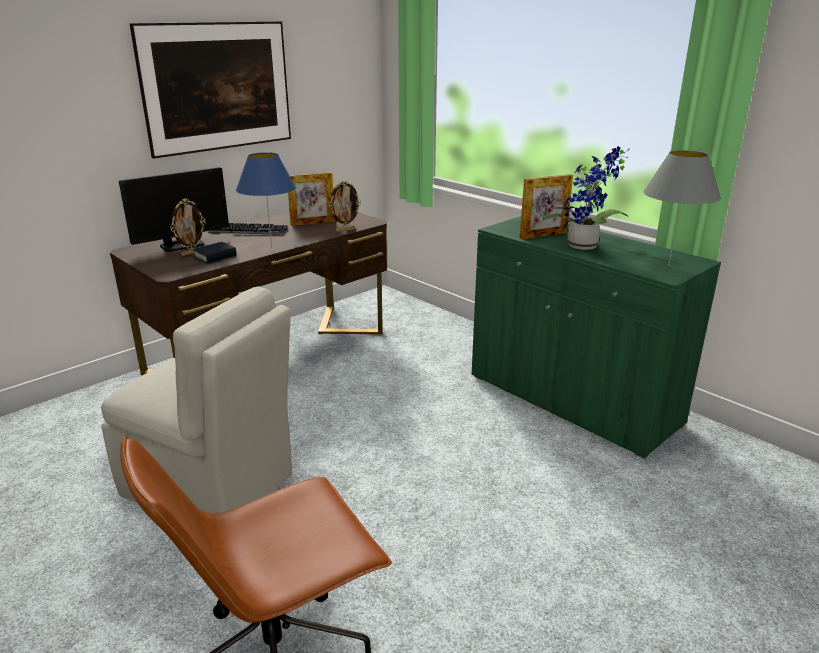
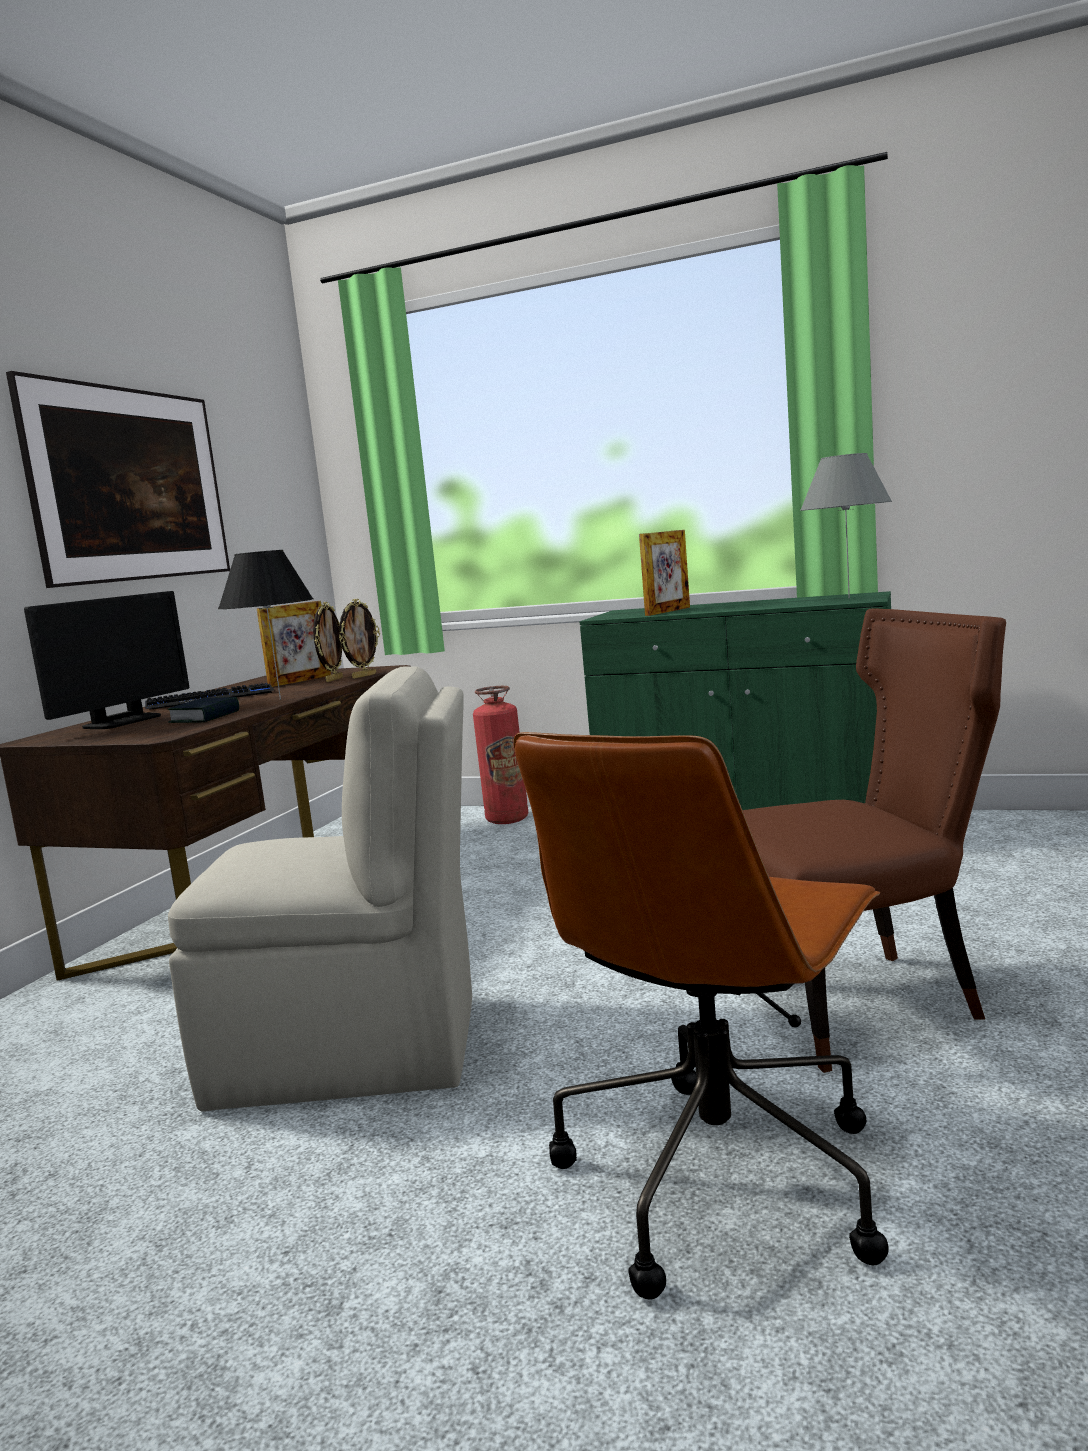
camera: 25 degrees left, 15 degrees down
picture frame [170,199,206,256] -> picture frame moved to [313,602,343,682]
blue table lamp [236,152,296,247] -> black table lamp [218,550,313,700]
potted plant [543,146,630,250] -> none
none -> fire extinguisher [473,686,528,824]
none -> brown chair [743,608,1006,1073]

